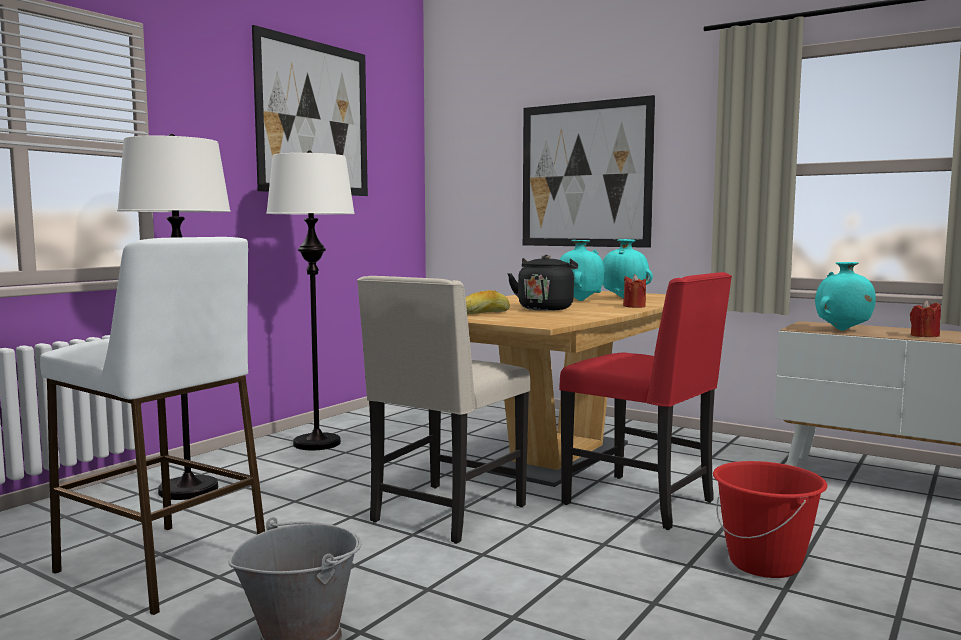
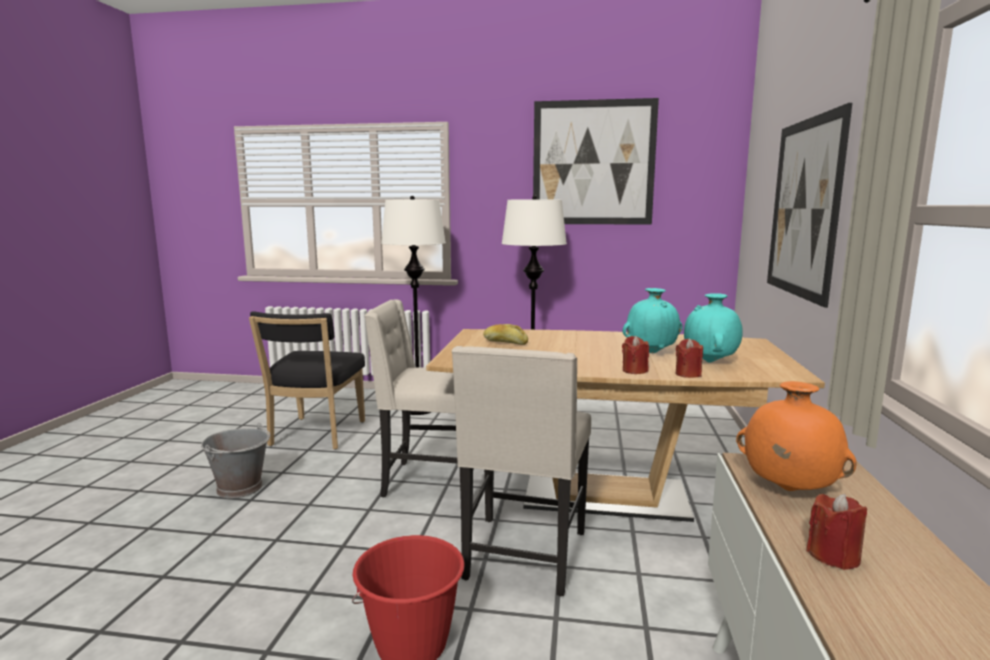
camera: 65 degrees right, 5 degrees up
white stool [40,237,265,615] -> black chair [249,311,365,450]
black kettle [507,255,578,311] -> none
red chair [559,272,732,530] -> beige chair [451,346,591,596]
turquoise vase [815,262,876,331] -> orange vase [736,381,857,491]
none -> red candle [676,338,703,378]

